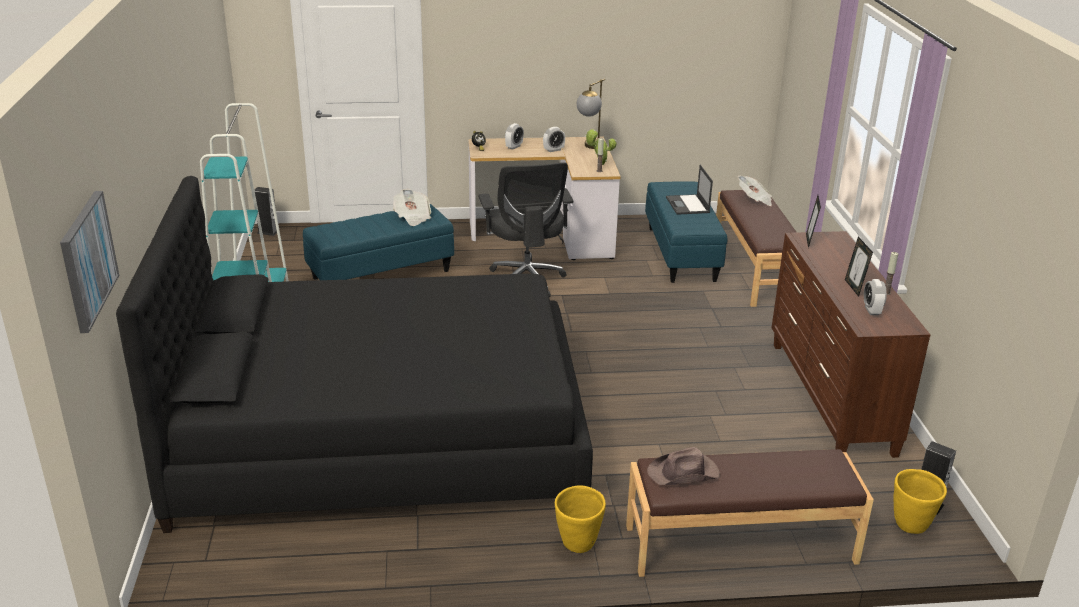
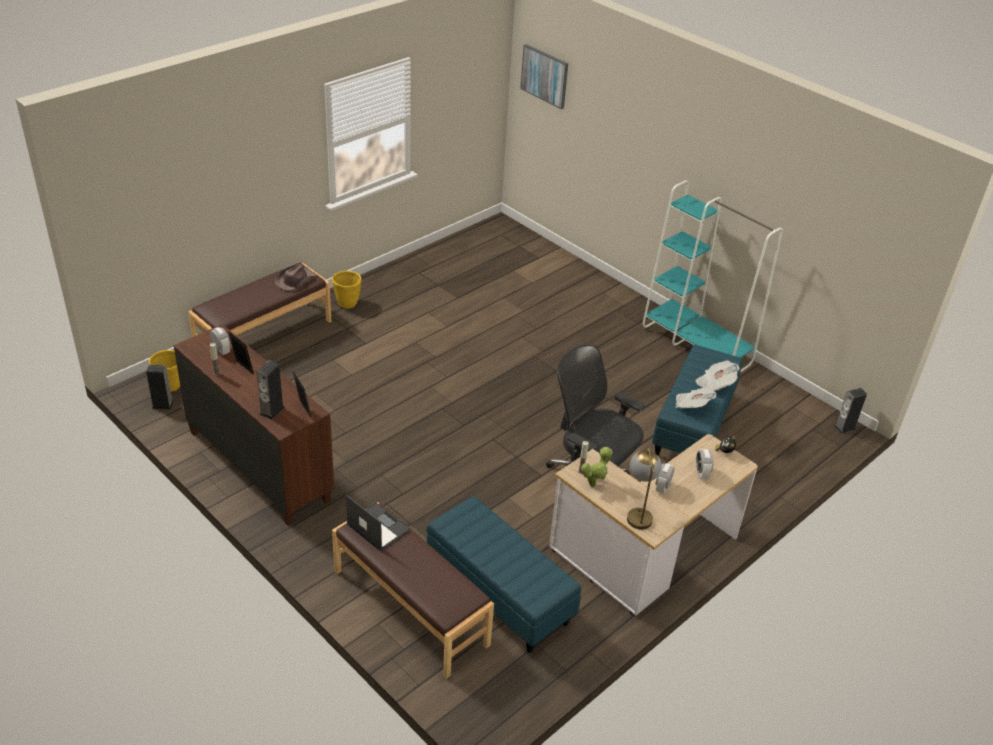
camera: 140 degrees right, 10 degrees up
black bed [116,176,593,533] -> none
laptop [666,165,713,215] -> laptop moved to [346,494,411,551]
newspaper [738,175,772,206] -> newspaper moved to [695,360,740,391]
none -> speaker [257,360,285,420]

